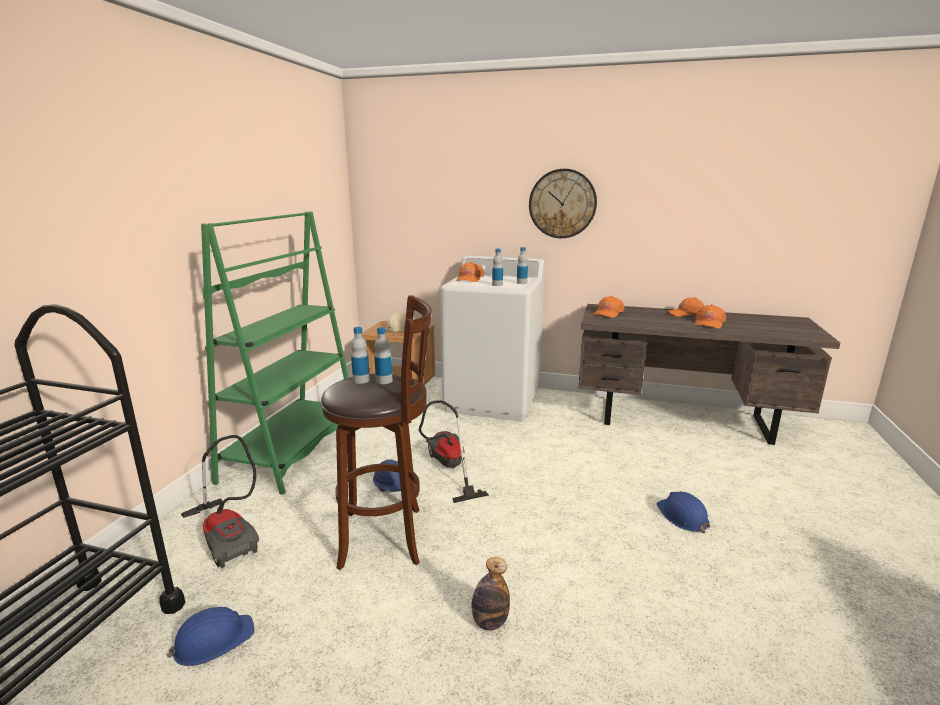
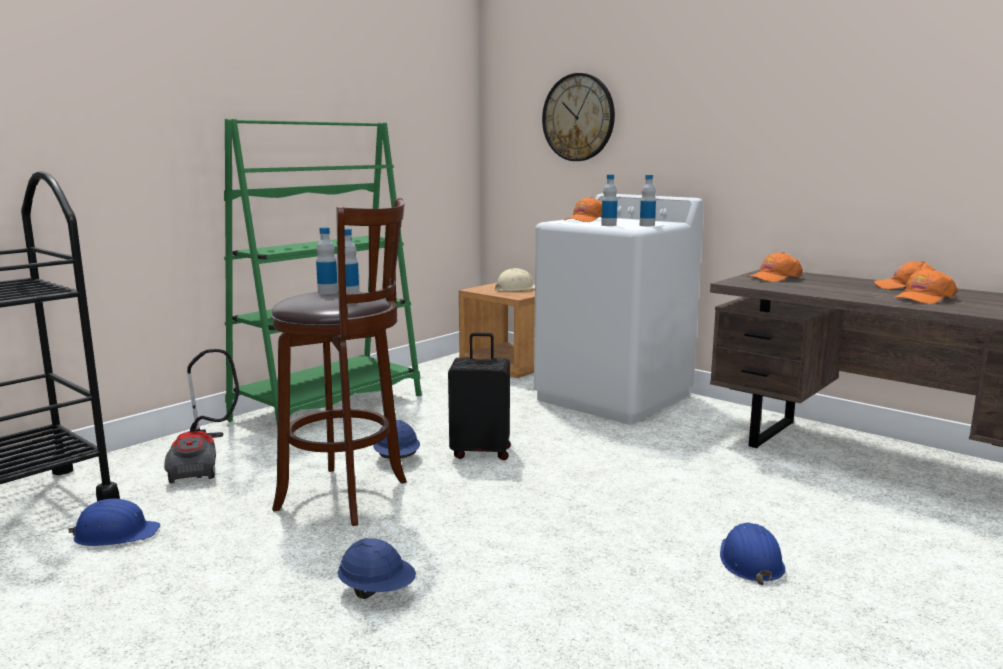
camera: 25 degrees right, 5 degrees down
vacuum cleaner [419,400,489,503] -> black suitcase [448,332,511,460]
bottle [472,557,510,631] -> blue hard hat [337,538,416,599]
wall clock [529,169,597,238] -> wall clock moved to [542,73,615,161]

